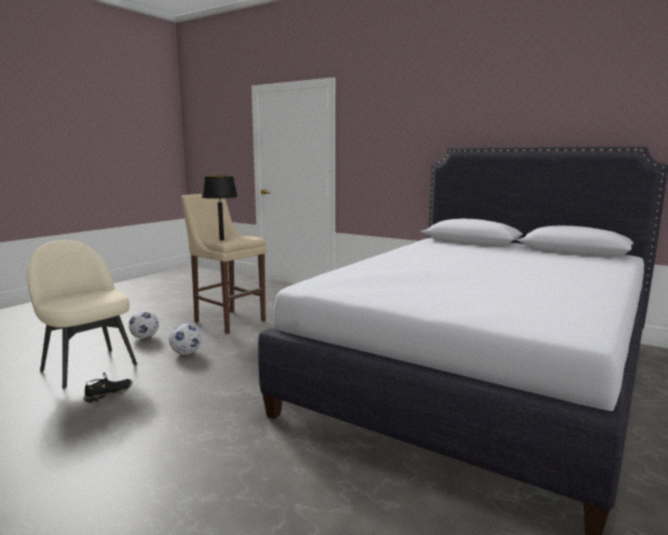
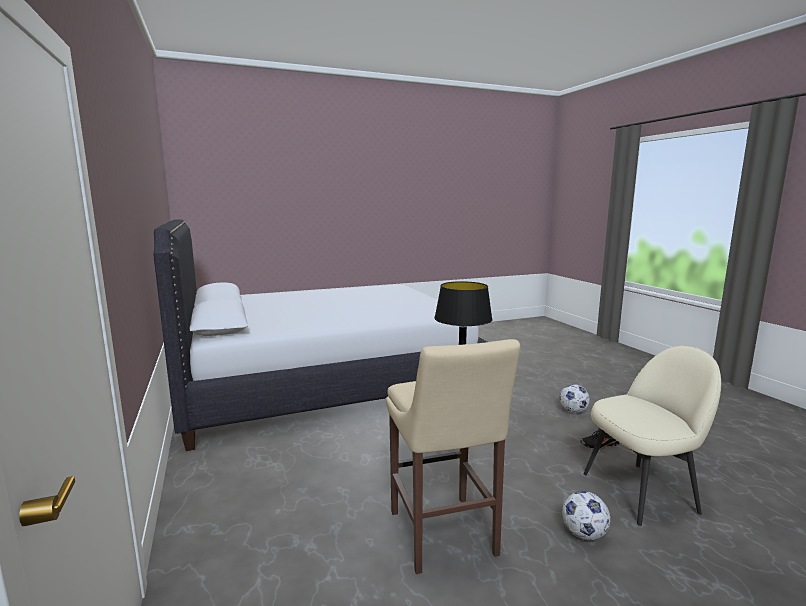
camera: 145 degrees left, 0 degrees up
beige chair [27,240,137,388] -> beige chair turned 90 degrees counterclockwise [583,346,721,526]
football [169,324,201,355] -> football moved to [560,384,590,413]

